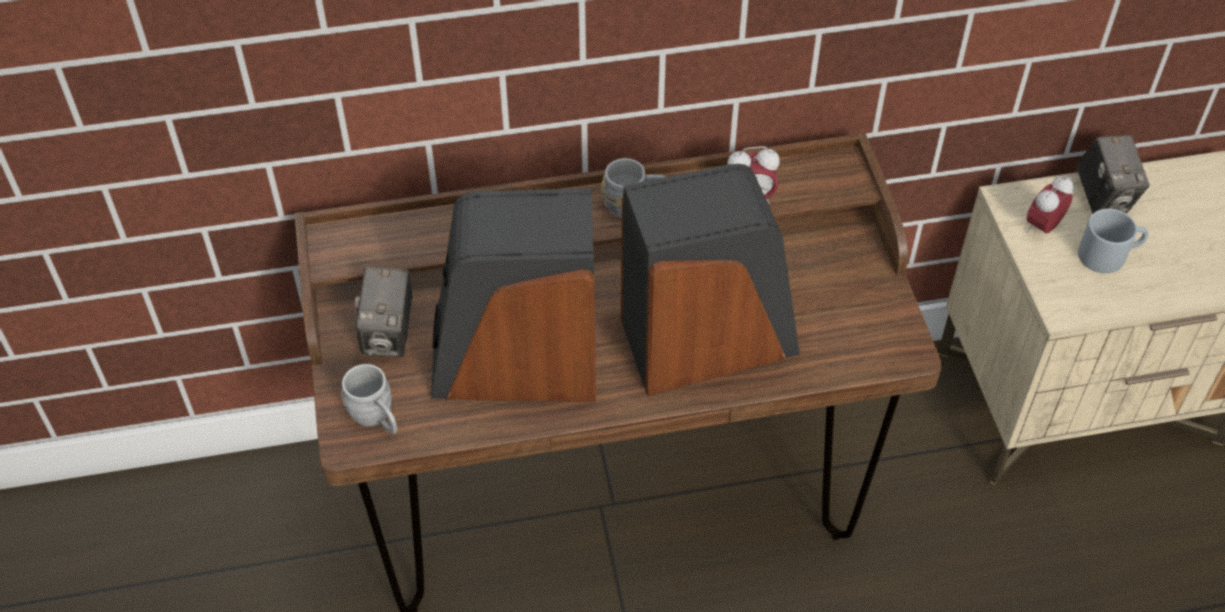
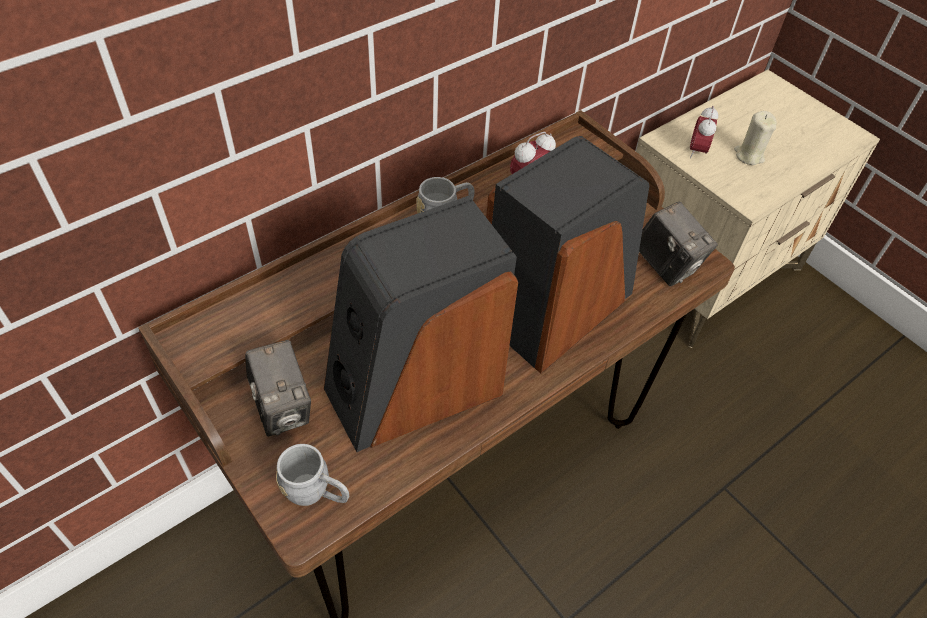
camera: 30 degrees left, 0 degrees up
camera [1076,135,1150,214] -> camera moved to [639,202,718,286]
grey mug [1078,209,1149,273] -> beige candle [734,111,777,165]

